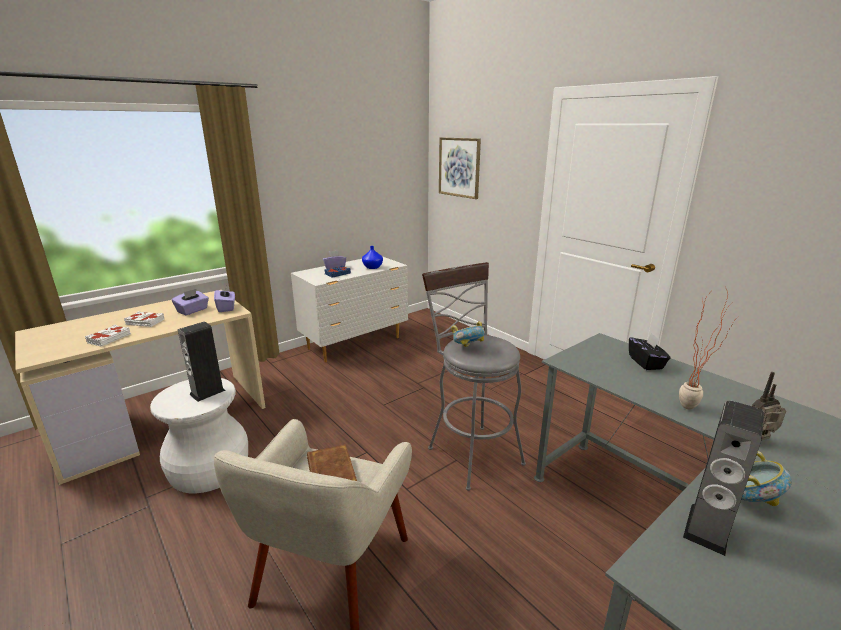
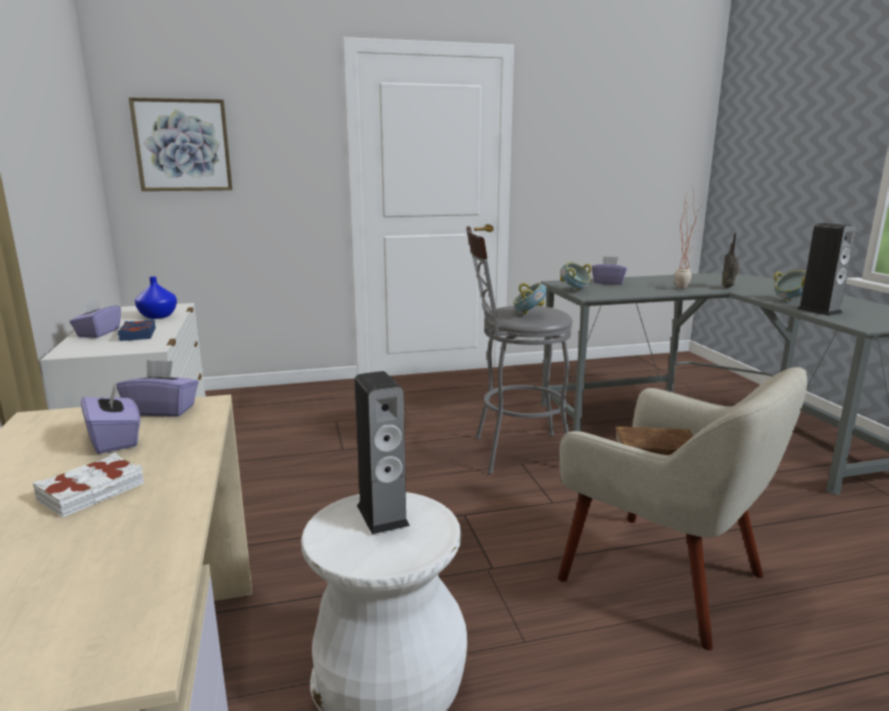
camera: 65 degrees left, 5 degrees down
white book [84,325,131,347] -> none
black tissue box [629,333,671,370] -> purple tissue box [592,256,627,285]
none -> bowl [560,262,592,291]

